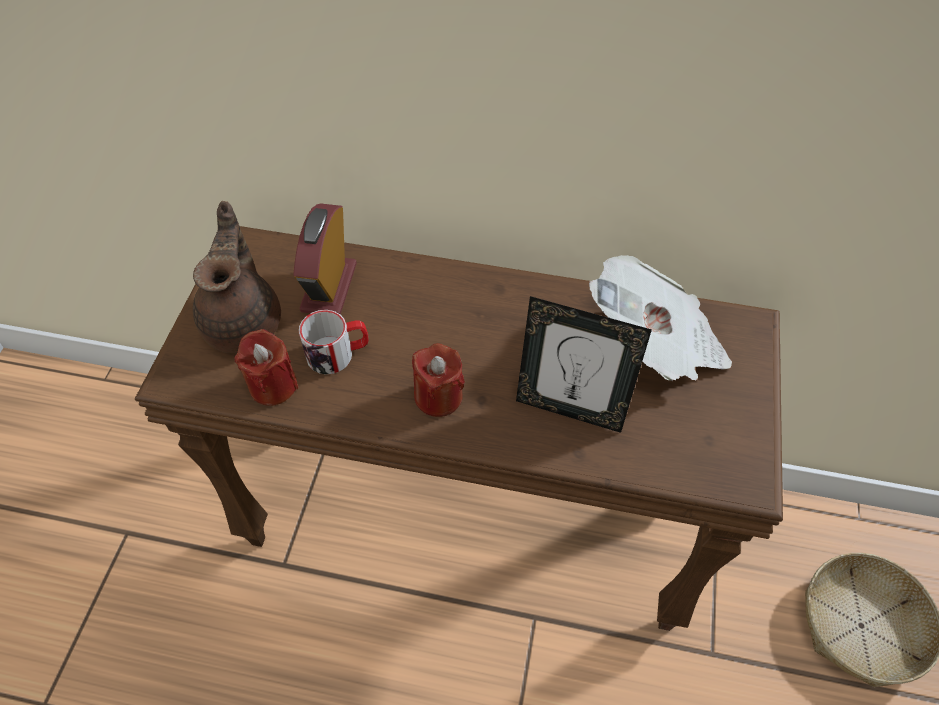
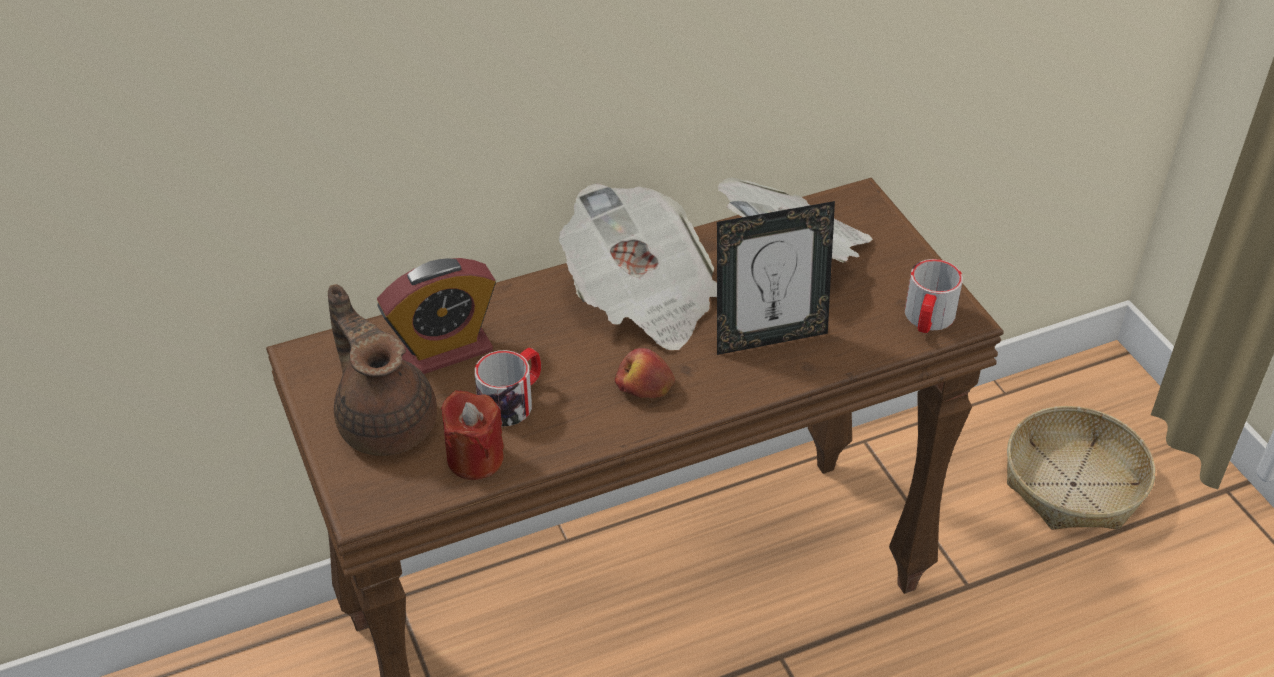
camera: 35 degrees left, 10 degrees down
alarm clock [293,203,357,315] -> alarm clock turned 90 degrees counterclockwise [377,258,496,374]
red candle [412,343,465,417] -> apple [615,348,675,398]
none -> newspaper [559,183,717,350]
none -> mug [905,259,963,333]

